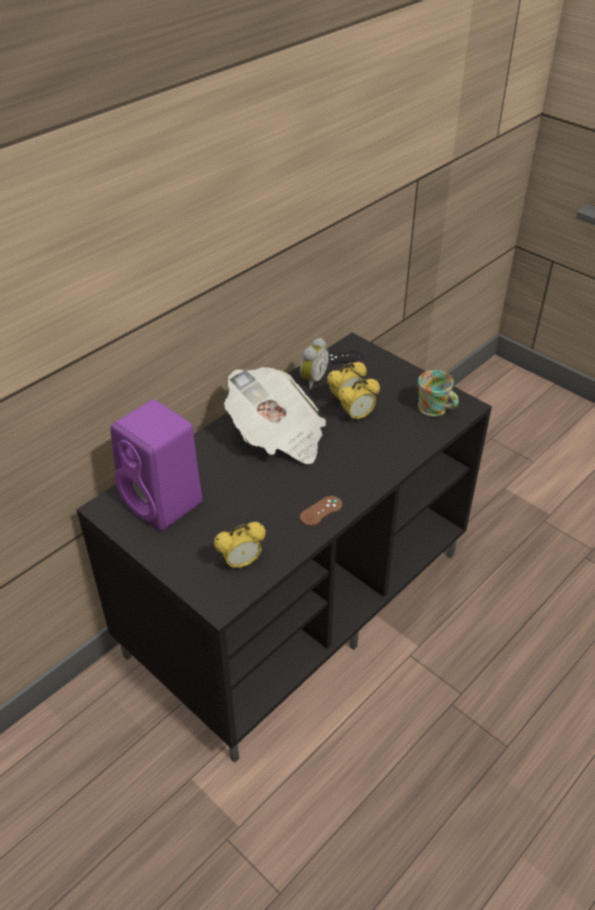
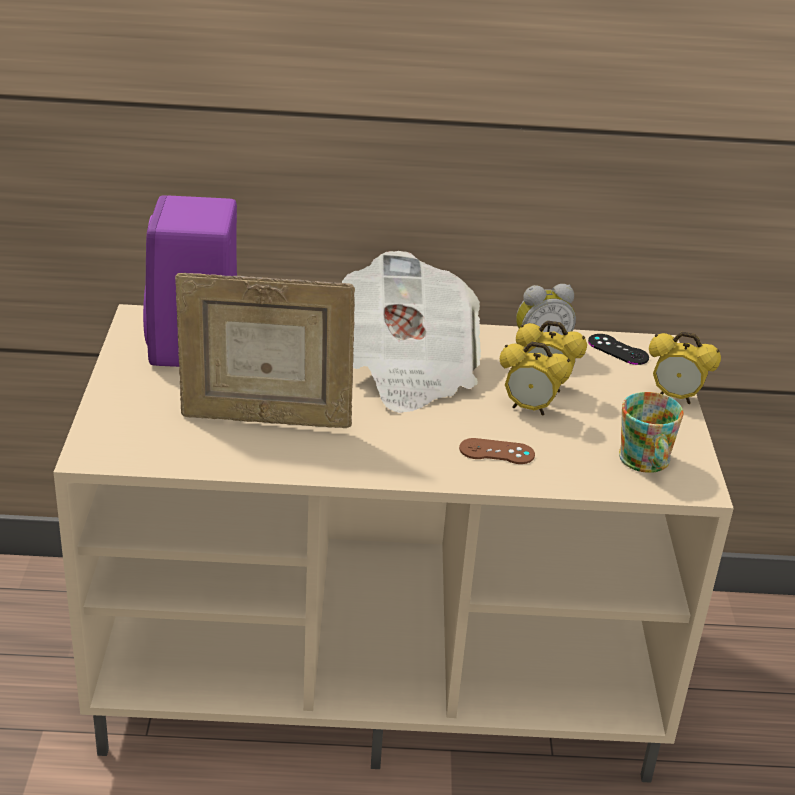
camera: 45 degrees right, 10 degrees down
black tv stand [76,332,492,763] -> beige tv stand [53,304,734,783]
alarm clock [214,522,266,570] -> alarm clock moved to [649,332,721,404]
brown game controller [300,496,342,526] -> brown game controller moved to [459,438,535,464]
none -> picture frame [175,273,355,428]

